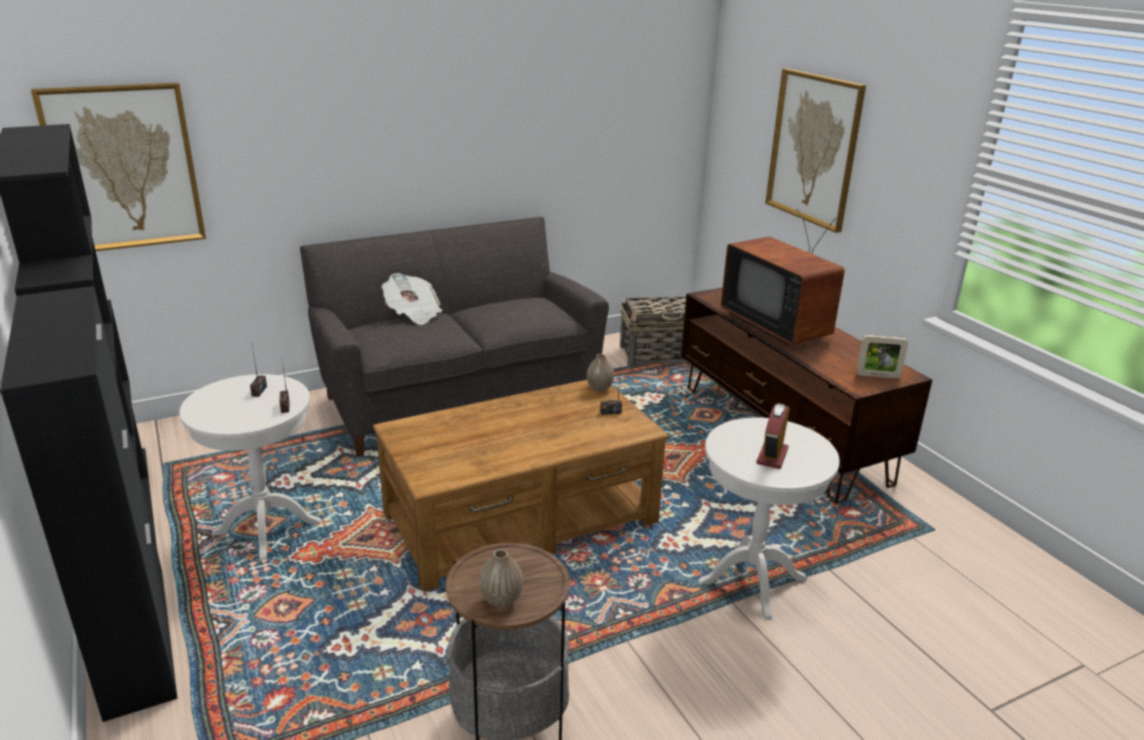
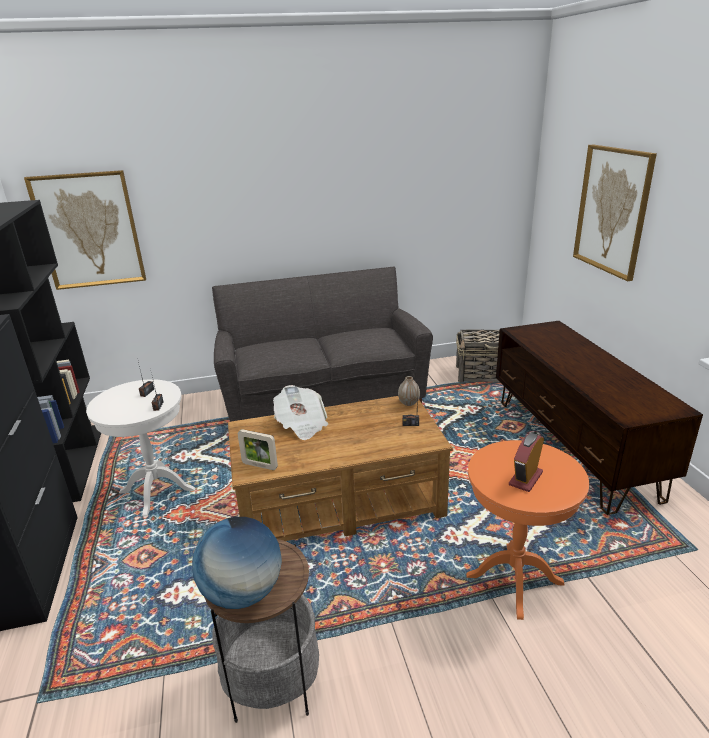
camera: 15 degrees right, 0 degrees up
newspaper [382,273,443,325] -> newspaper moved to [273,385,328,440]
vase [479,549,523,607] -> globe [192,517,282,609]
white side table [698,417,840,620] -> orange side table [466,440,589,620]
television [721,209,845,345] -> none
picture frame [857,335,908,379] -> picture frame moved to [238,429,278,470]

